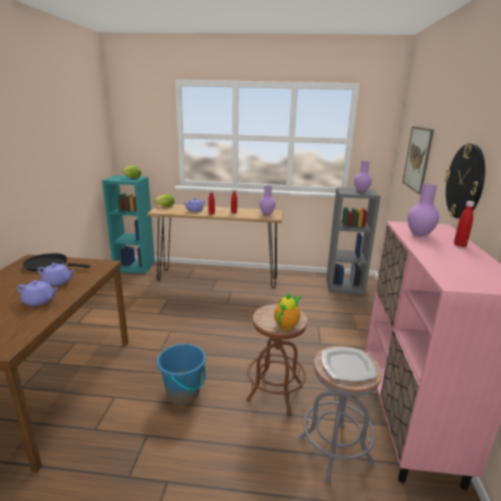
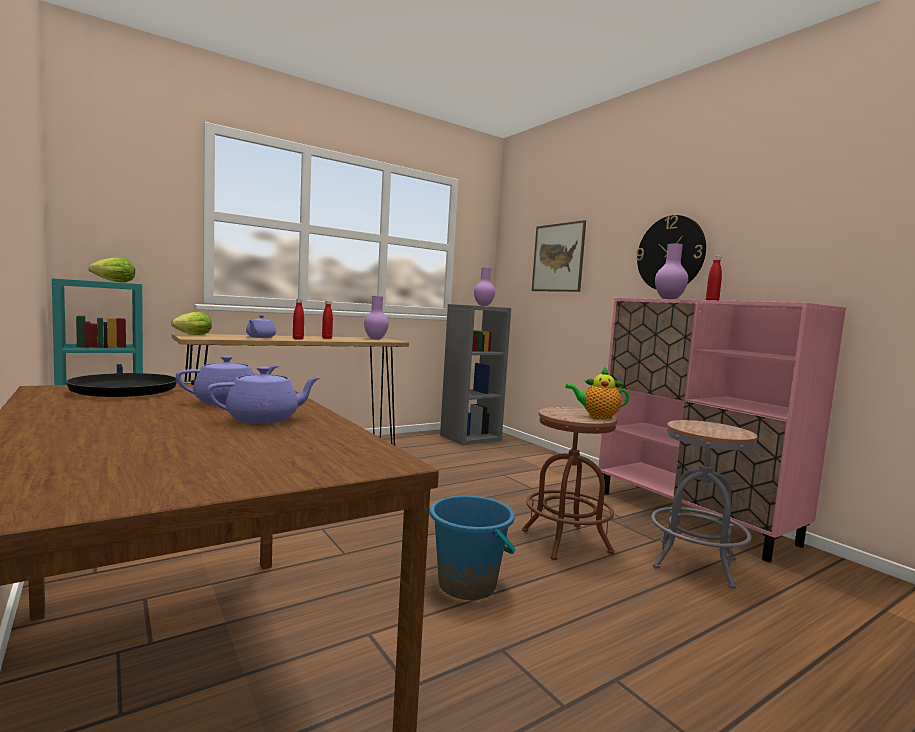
camera: 40 degrees left, 15 degrees down
teapot [274,293,301,330] -> teapot turned 75 degrees counterclockwise [565,367,629,419]
plate [322,347,376,381] -> none

